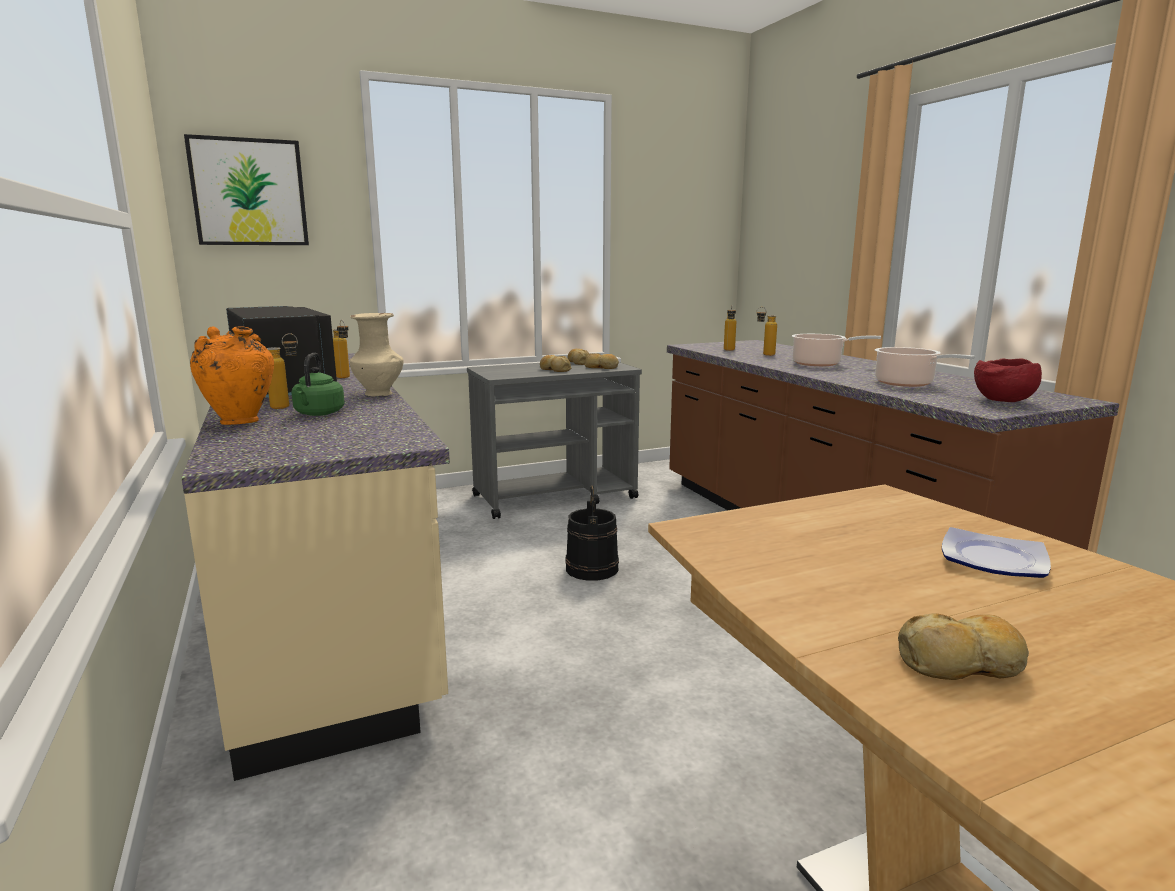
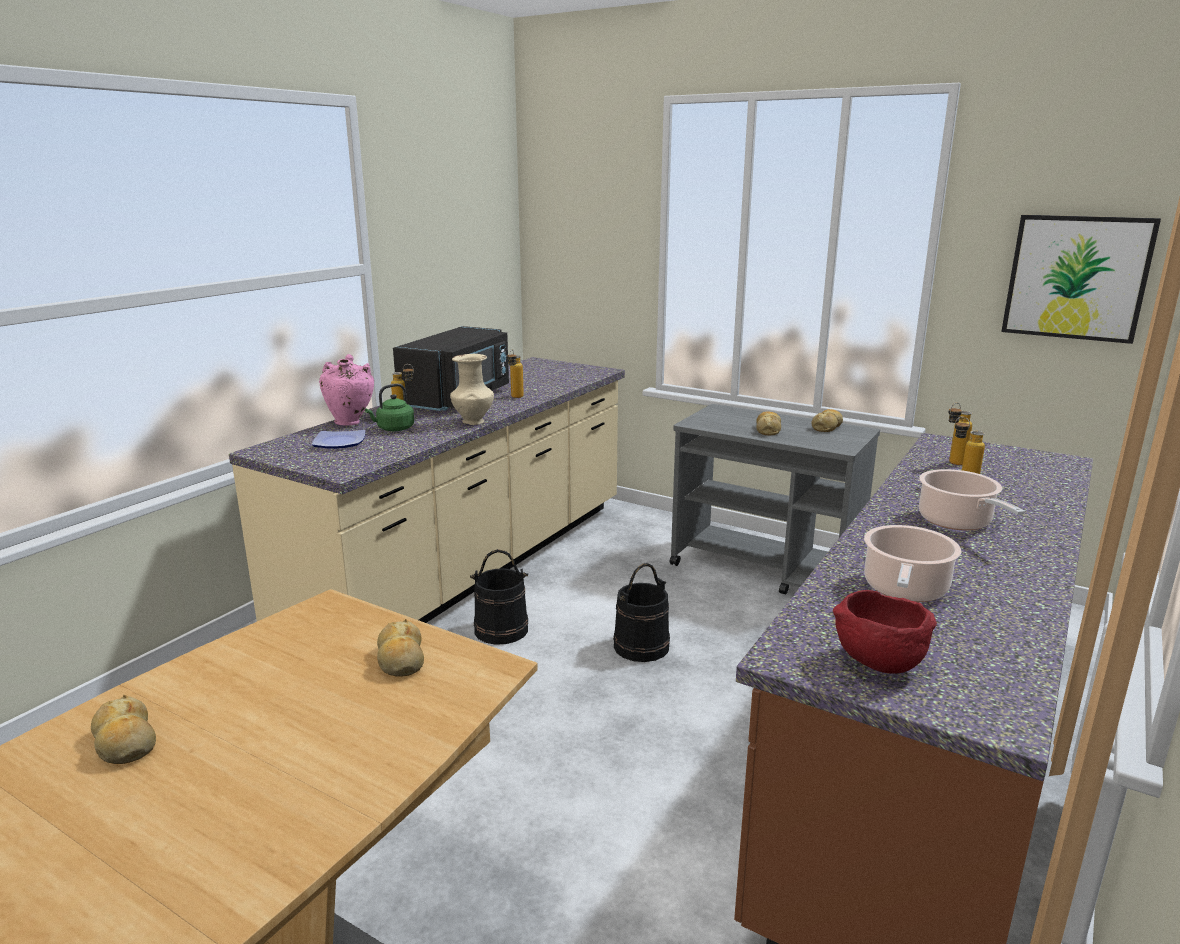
camera: 55 degrees right, 5 degrees up
picture [184,134,309,245] -> picture moved to [1001,215,1161,344]
orange vase [190,327,274,425] -> pink vase [319,354,374,426]
bread [584,353,619,369] -> bread moved to [377,619,424,677]
plate [942,527,1051,578] -> plate moved to [312,430,365,449]
none -> black bucket [470,549,528,645]

